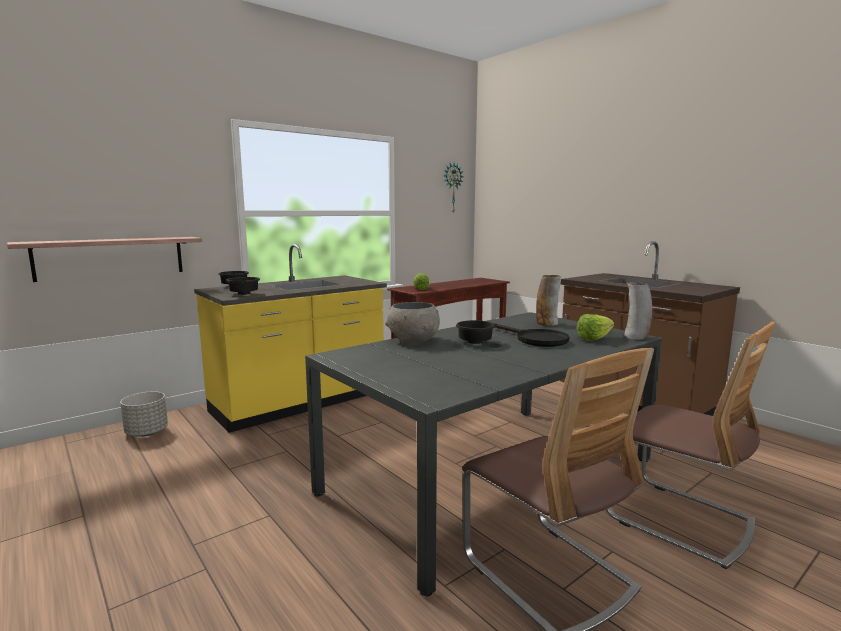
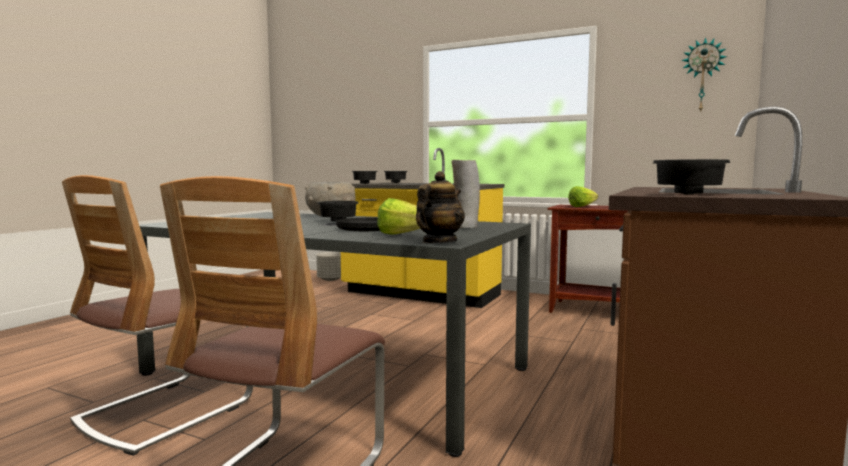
camera: 65 degrees right, 5 degrees down
shelf [7,237,202,282] -> none
vase [624,282,652,340] -> teapot [416,171,465,243]
none -> black bowl [653,159,731,195]

